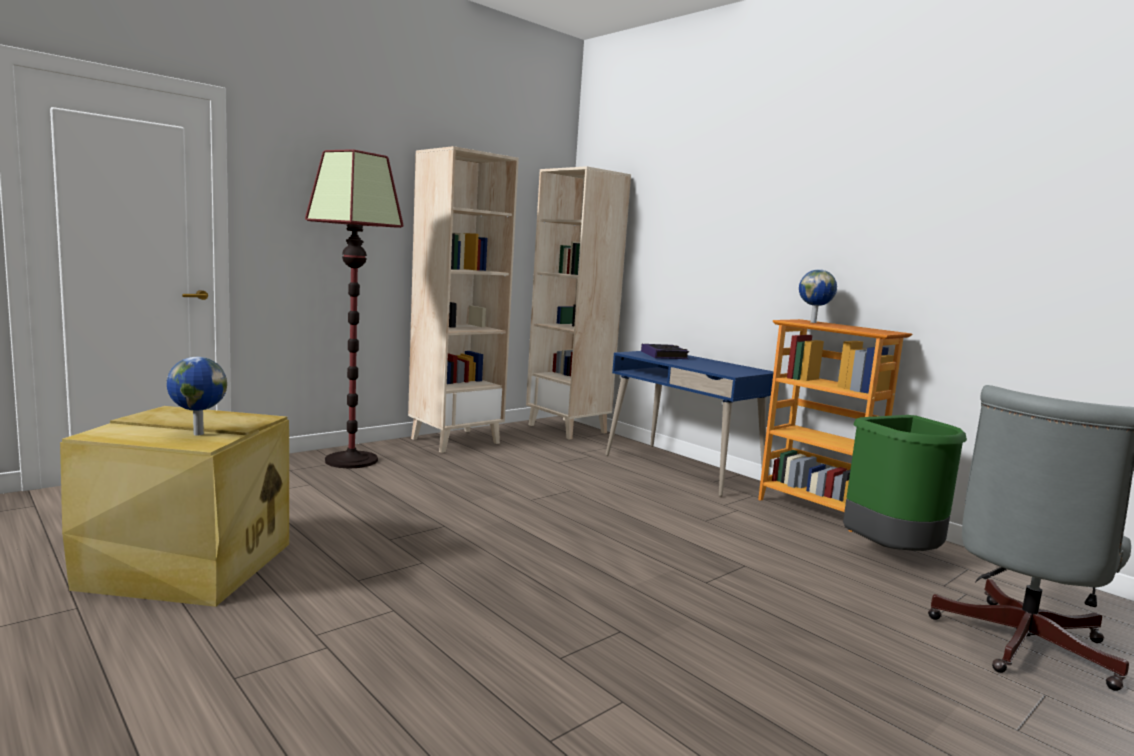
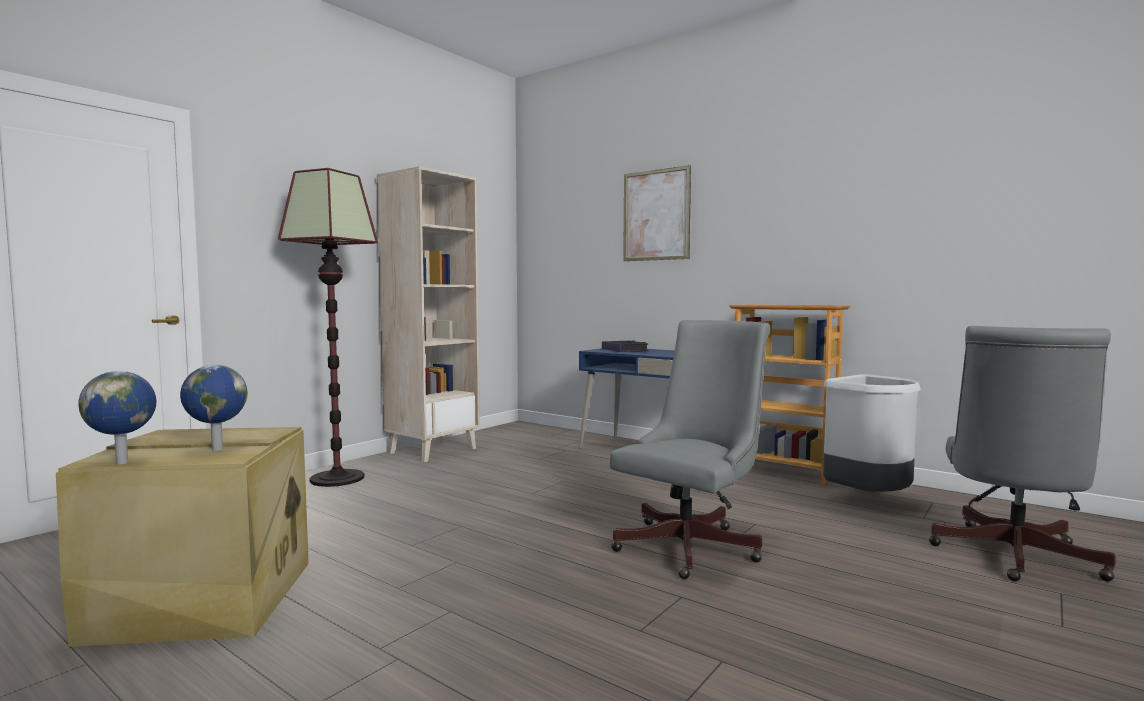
camera: 10 degrees left, 5 degrees down
beige bookcase [526,166,631,440] -> none
globe [799,269,837,323] -> globe moved to [78,371,156,464]
green trash can [843,415,967,551] -> grey trash can [823,374,921,492]
none -> grey office chair [610,320,770,579]
none -> picture [623,165,691,261]

